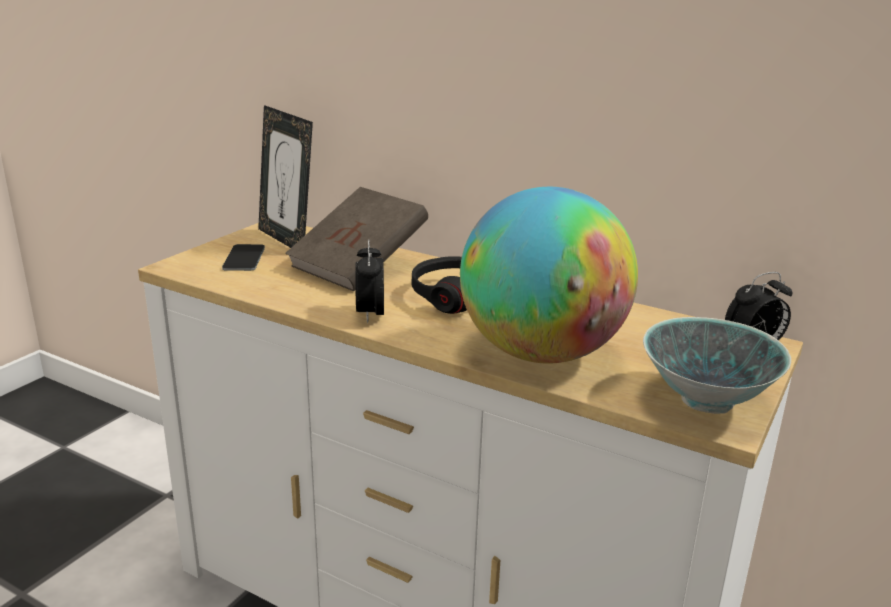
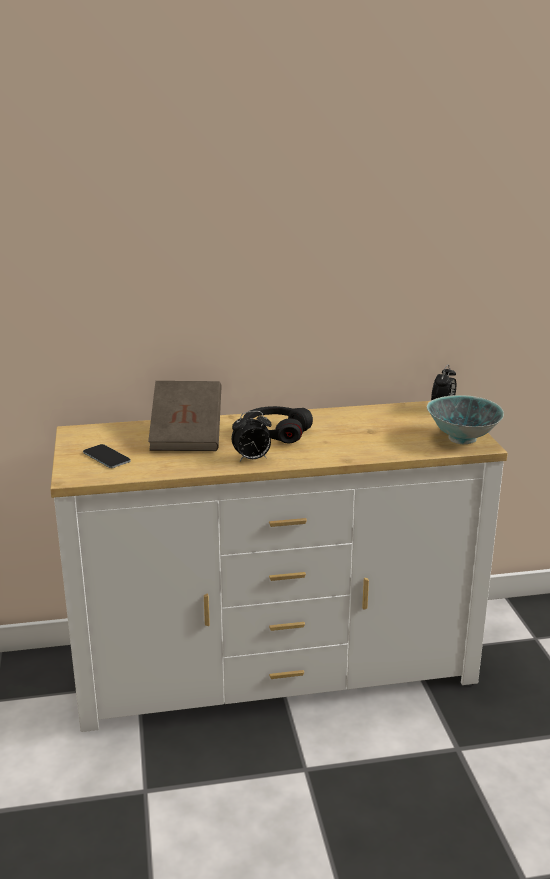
camera: 40 degrees left, 0 degrees up
picture frame [258,105,313,248] -> none
alarm clock [355,240,384,323] -> alarm clock turned 60 degrees counterclockwise [231,411,271,461]
globe [460,187,638,364] -> none

